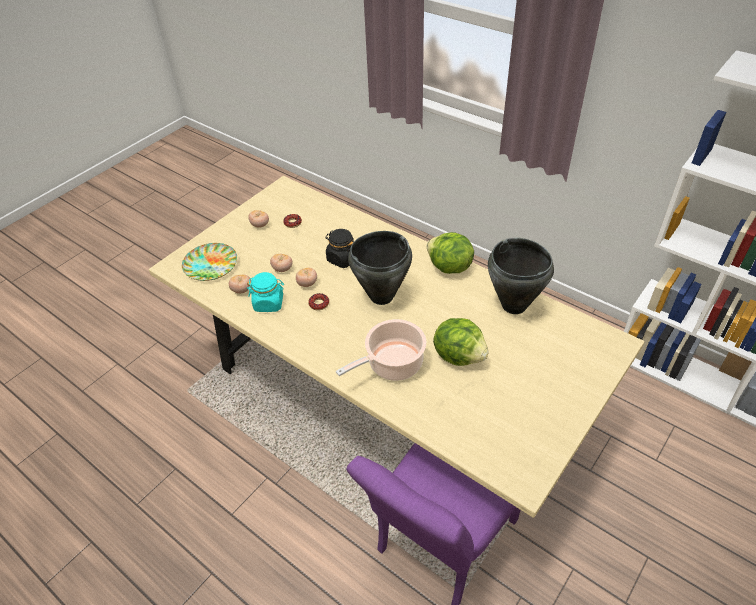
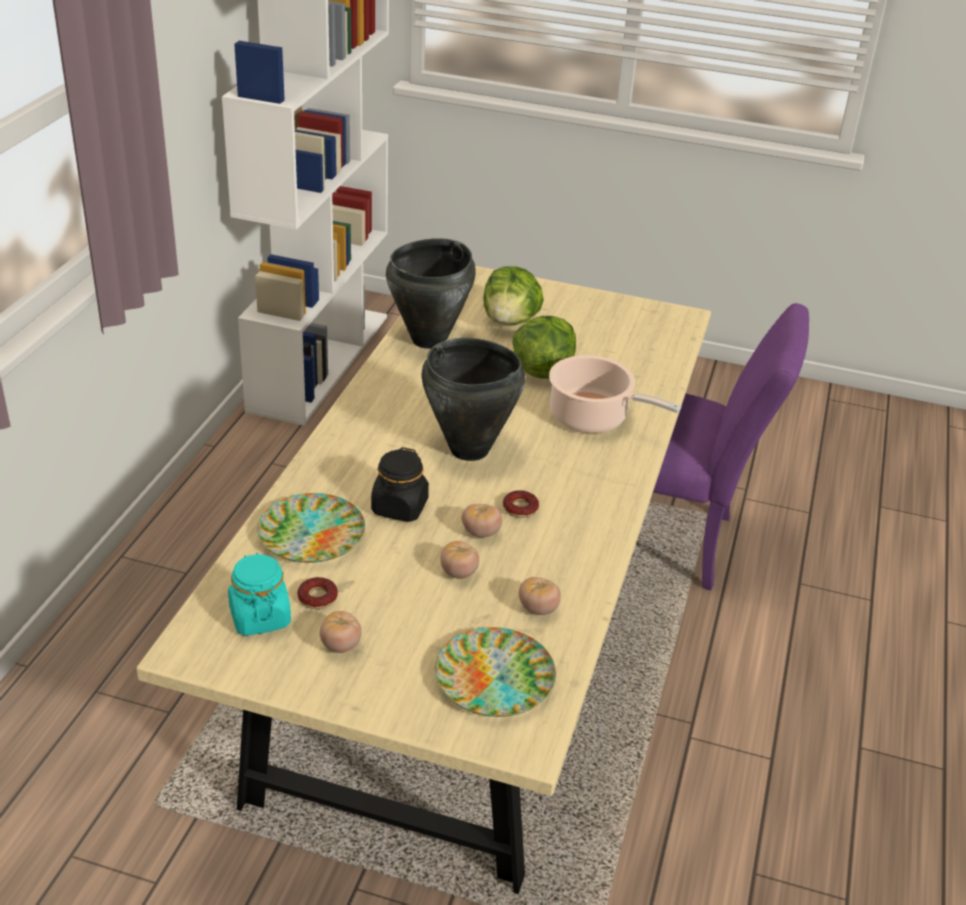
camera: 115 degrees left, 10 degrees down
turquoise jar [247,272,284,312] -> turquoise jar moved to [228,553,291,636]
lettuce [426,232,474,274] -> lettuce moved to [483,266,544,325]
none -> plate [257,493,365,563]

